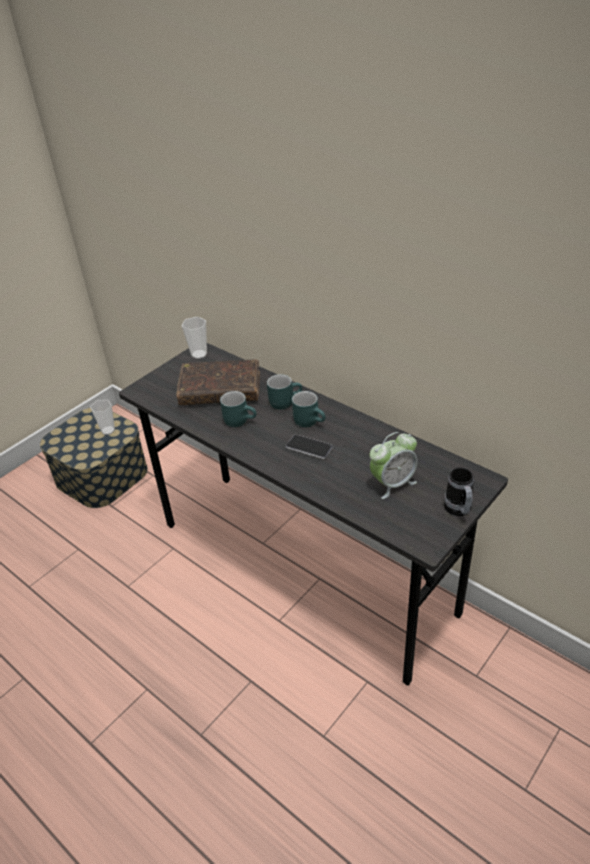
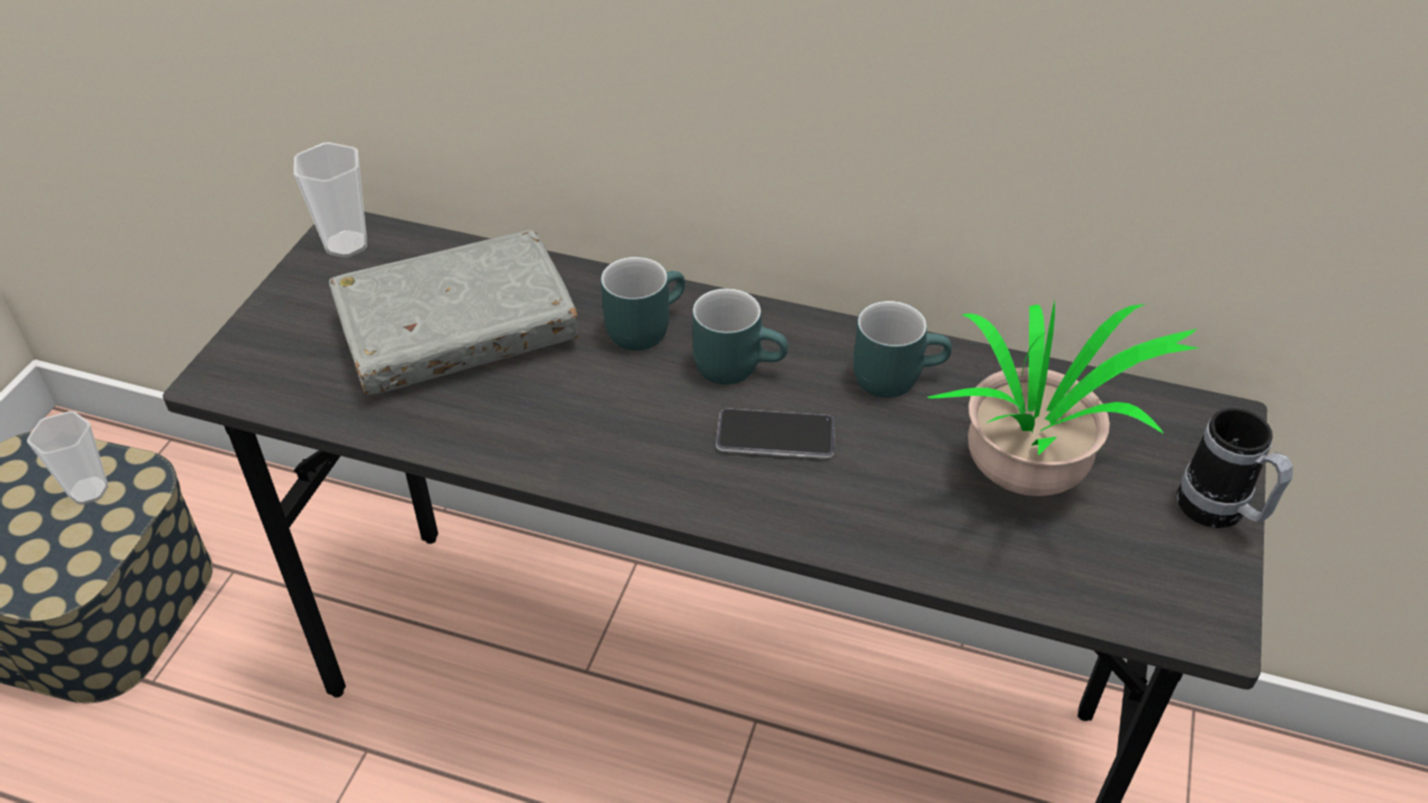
camera: 25 degrees left, 5 degrees up
brown book [177,360,260,405] -> grey book [329,230,579,395]
turquoise mug [220,391,256,427] -> turquoise mug moved to [853,301,952,398]
alarm clock [370,432,418,499] -> potted plant [927,299,1198,496]

